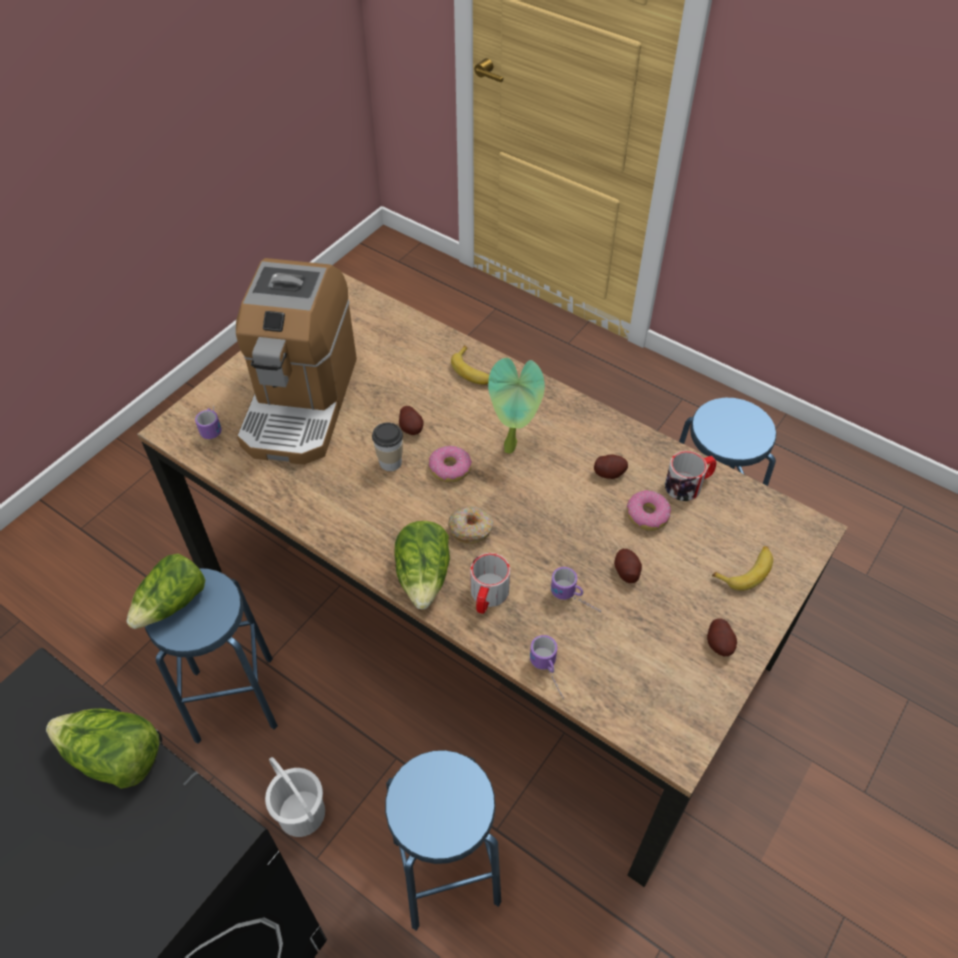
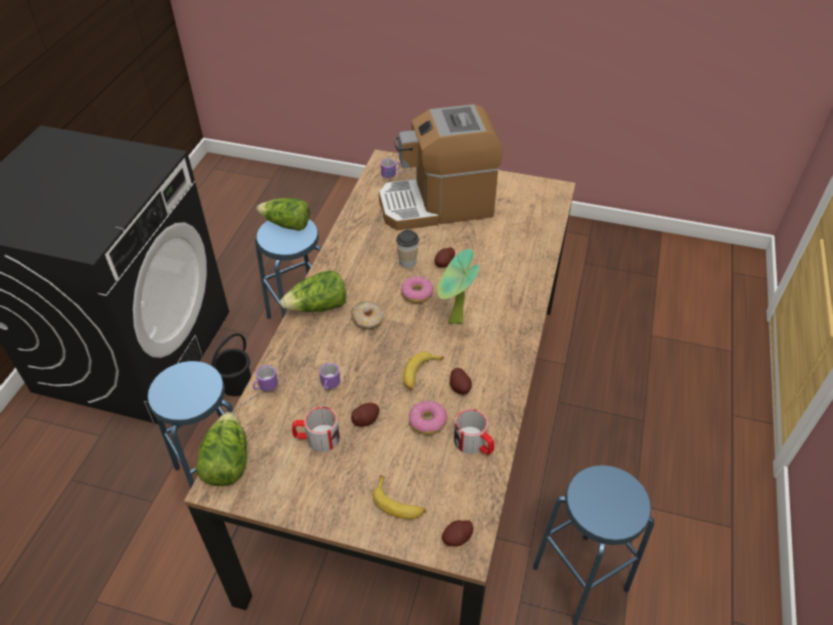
camera: 70 degrees right, 5 degrees down
lettuce [46,708,160,789] -> lettuce moved to [195,412,247,486]
white bucket [265,757,325,837] -> black bucket [211,333,251,396]
banana [451,345,489,385] -> banana moved to [403,352,444,390]
mug [470,553,510,614] -> mug moved to [292,407,340,452]
potato [707,618,737,656] -> potato moved to [442,520,473,546]

